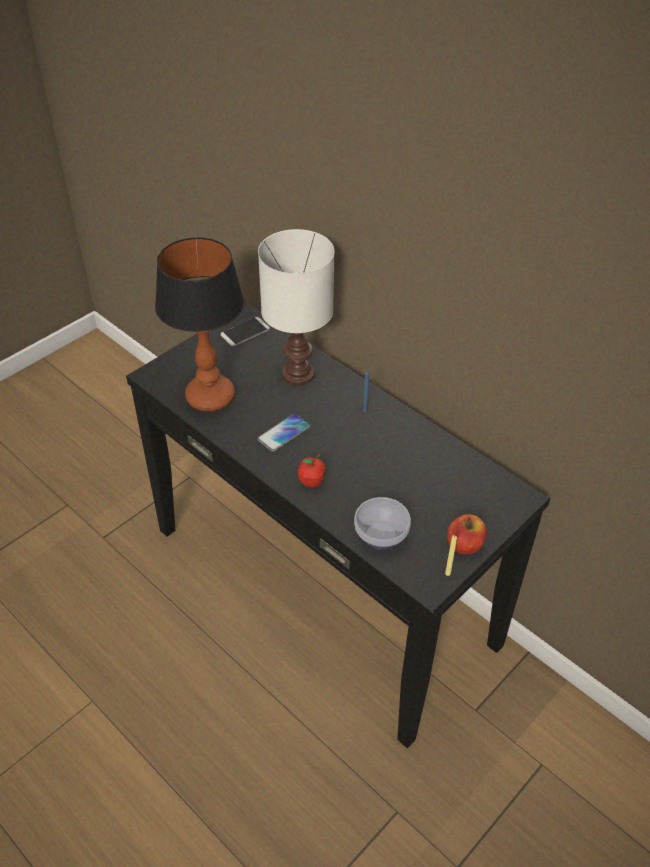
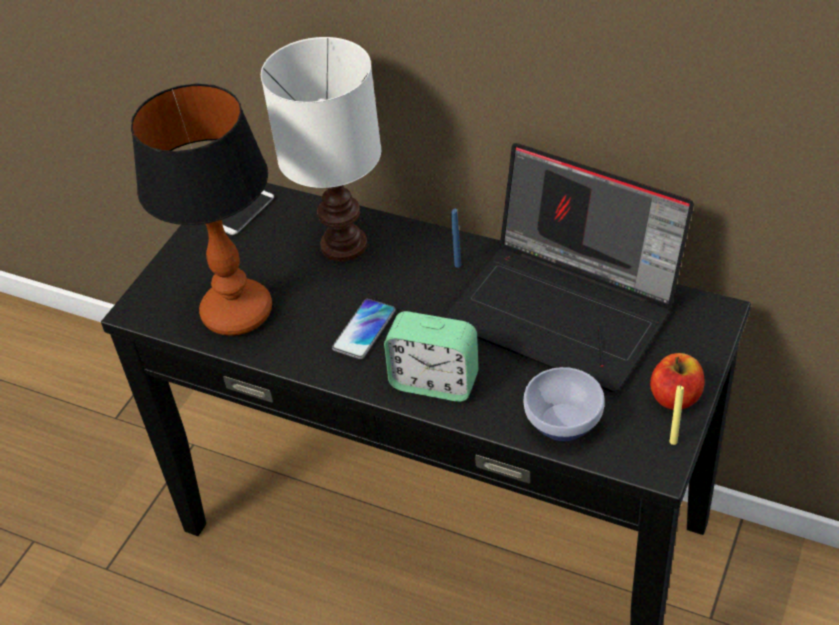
camera: 15 degrees left, 0 degrees up
apple [298,454,326,488] -> alarm clock [384,311,479,402]
none -> laptop [444,143,694,392]

